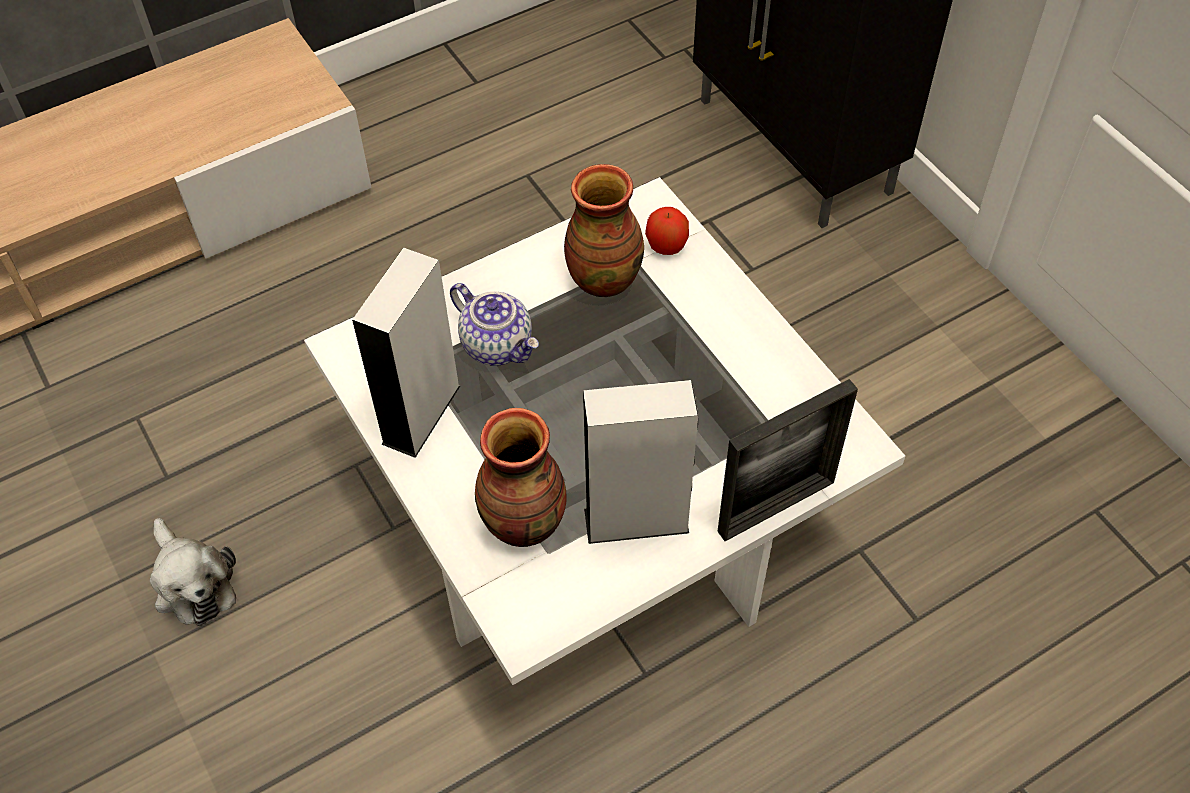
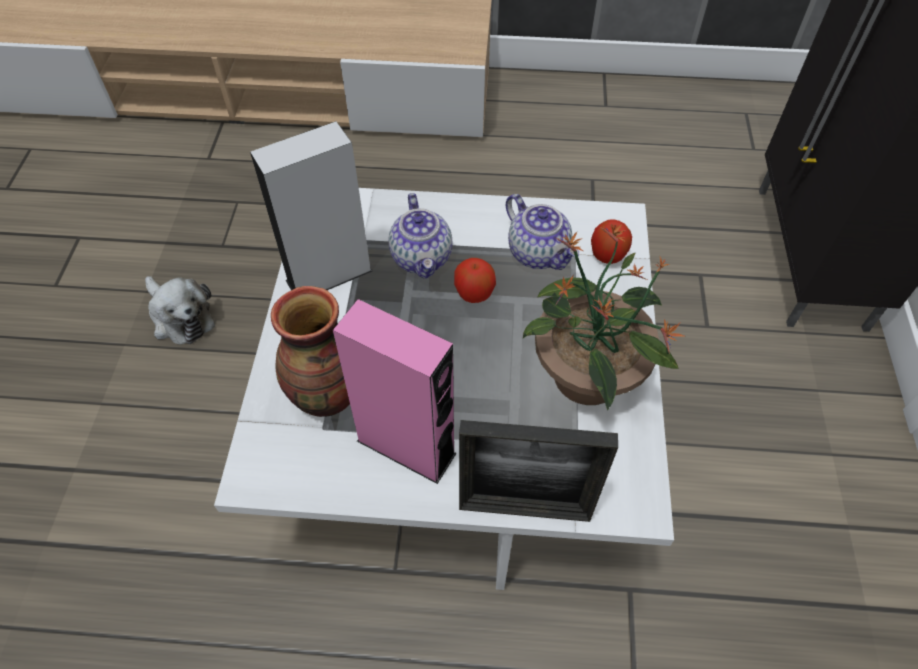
camera: 35 degrees right, 0 degrees up
plush toy [150,518,236,626] -> plush toy turned 45 degrees counterclockwise [145,276,215,345]
vase [564,164,644,297] -> teapot [506,194,579,270]
grey speaker [583,380,698,544] -> pink speaker [333,299,457,484]
none -> apple [454,258,496,303]
none -> potted plant [523,223,686,411]

